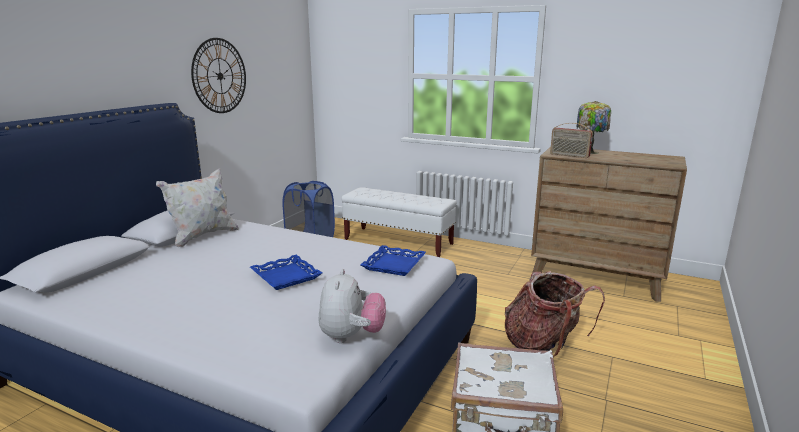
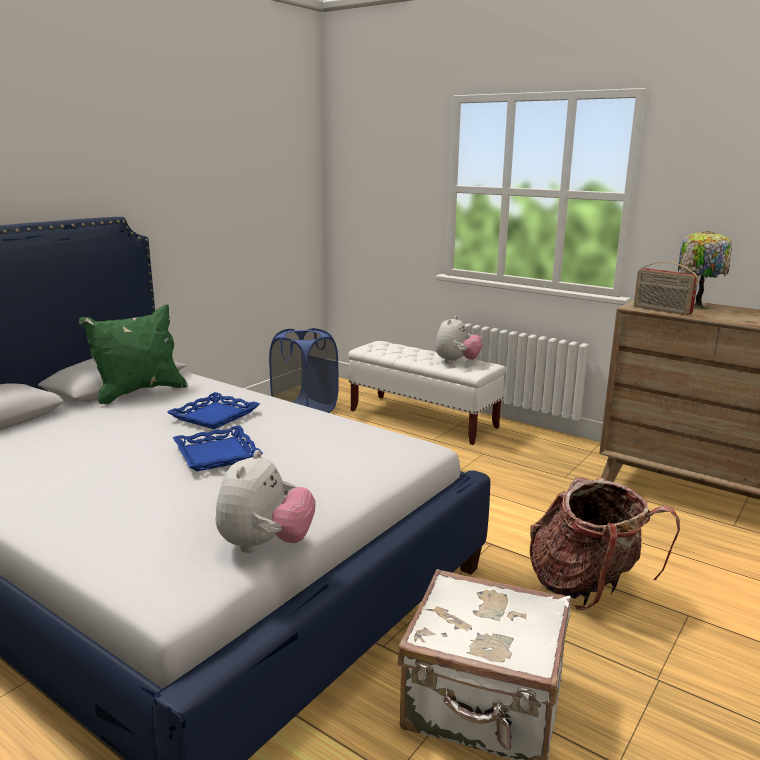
camera: 10 degrees right, 0 degrees up
white pillow [156,168,239,247] -> green pillow [79,304,187,404]
wall clock [191,38,246,113] -> none
blue tray [361,245,426,276] -> blue tray moved to [167,392,260,429]
none -> plush toy [435,316,483,364]

